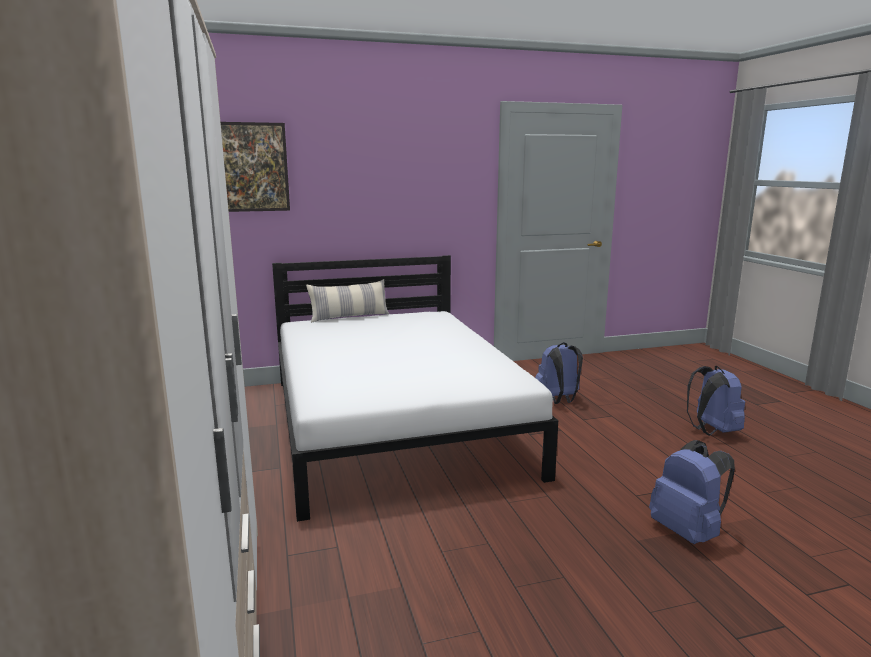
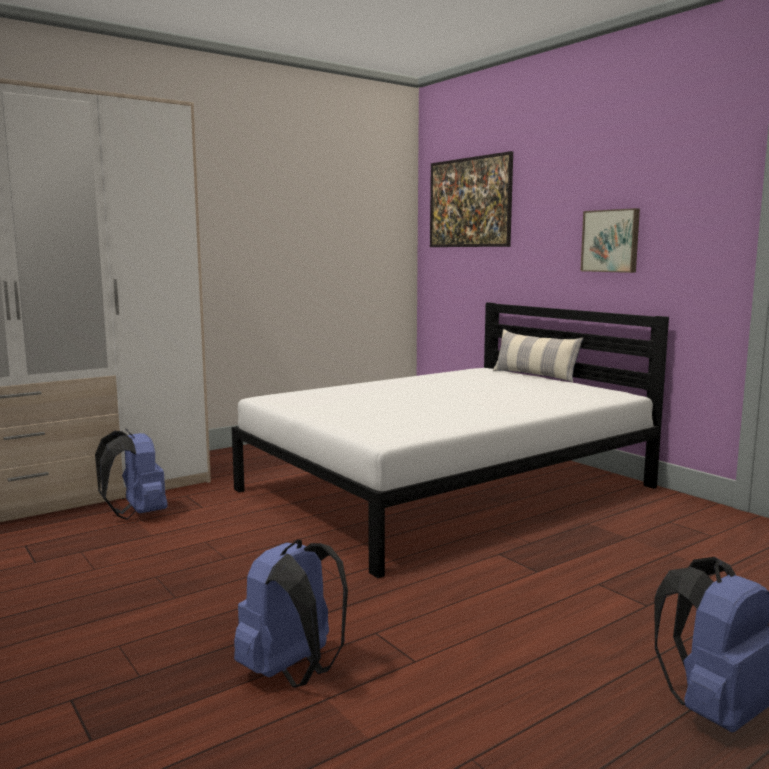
camera: 70 degrees right, 5 degrees down
blue backpack [535,342,583,404] -> blue backpack moved to [95,429,168,520]
none -> picture [580,208,640,273]

